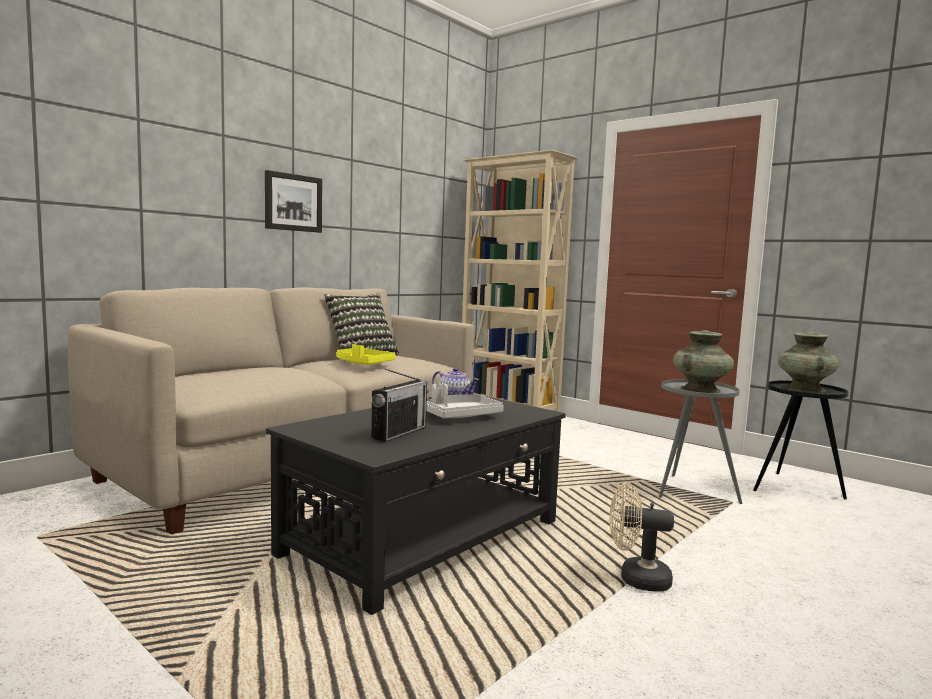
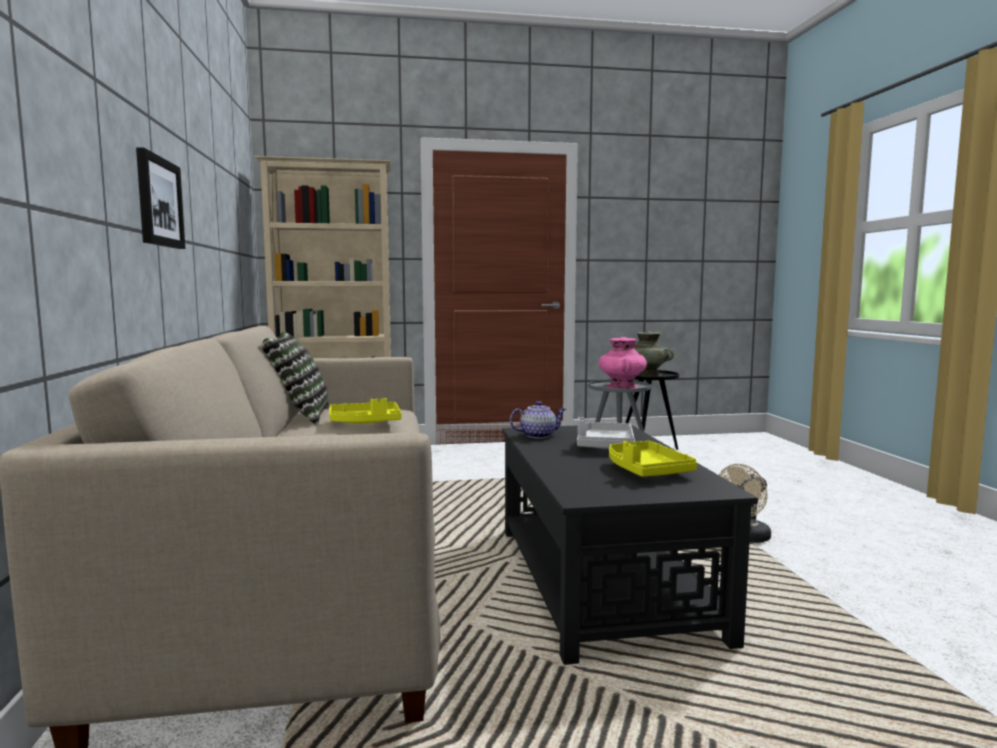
camera: 50 degrees left, 0 degrees up
radio [371,368,429,442] -> yellow tray [609,441,697,477]
turquoise vase [673,330,734,393] -> pink vase [599,337,647,389]

